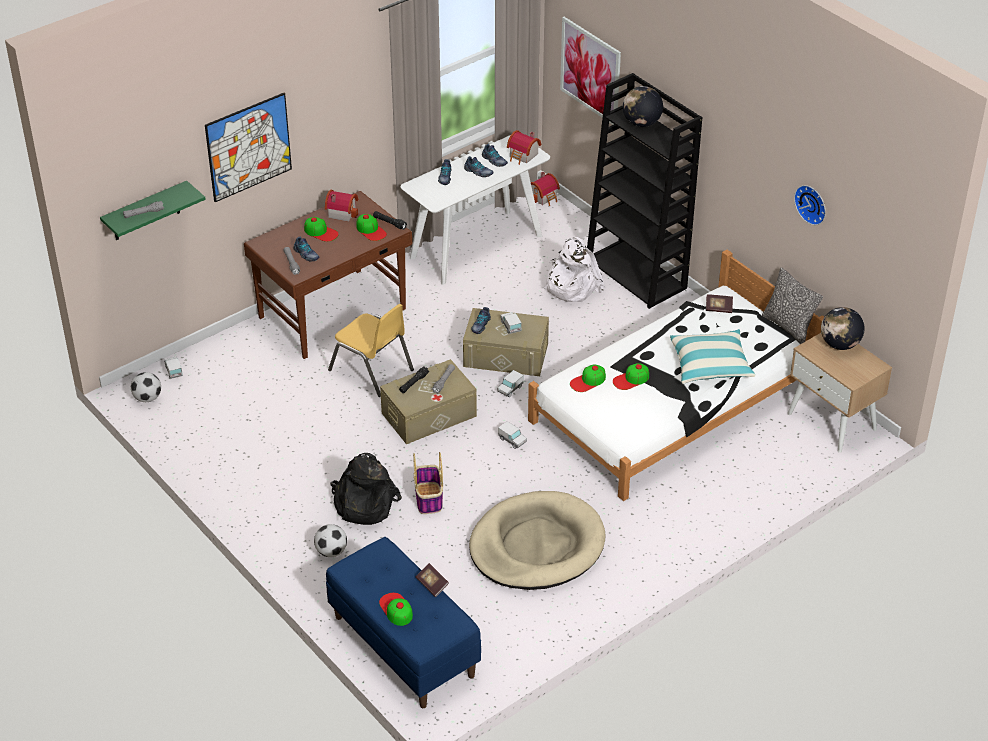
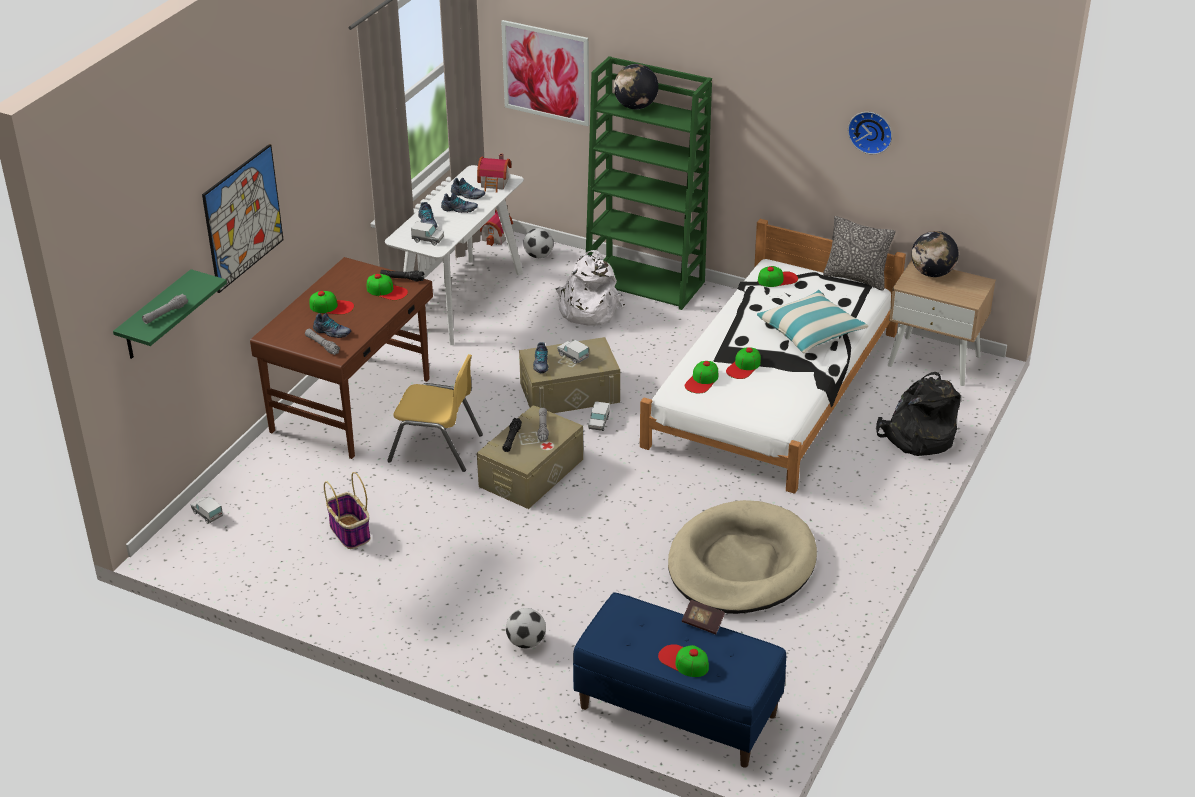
camera: 25 degrees left, 5 degrees down
football [131,372,161,402] -> football moved to [523,228,554,258]
toy house [325,190,358,222] -> none
black backpack [330,453,402,525] -> black backpack moved to [876,372,961,456]
basket [413,452,443,514] -> basket moved to [324,472,371,549]
toy truck [498,421,527,449] -> toy truck moved to [411,222,444,245]
black bookcase [587,73,702,309] -> green bookcase [586,56,712,310]
book [706,294,733,313] -> cap [758,266,798,287]

